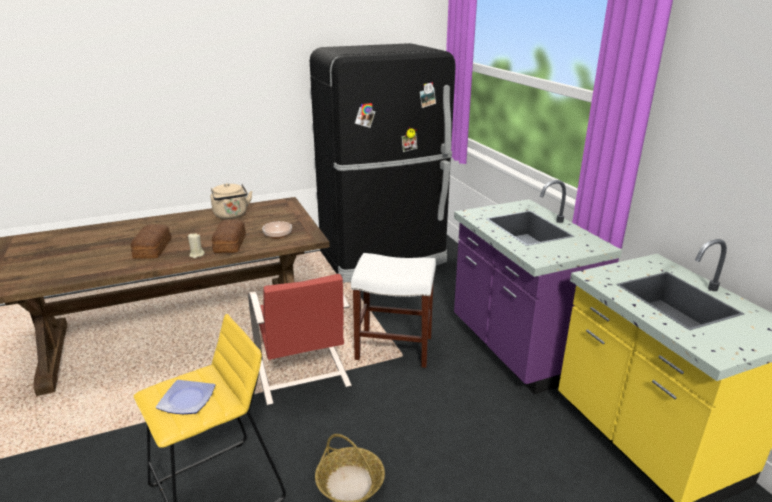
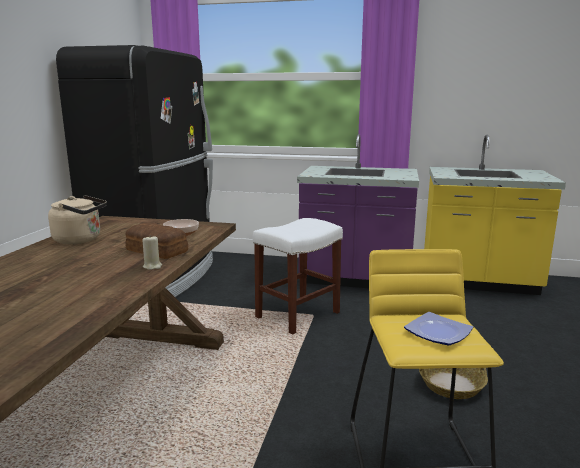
camera: 55 degrees left, 10 degrees down
bread [131,224,171,259] -> none
red chair [248,274,352,406] -> none

